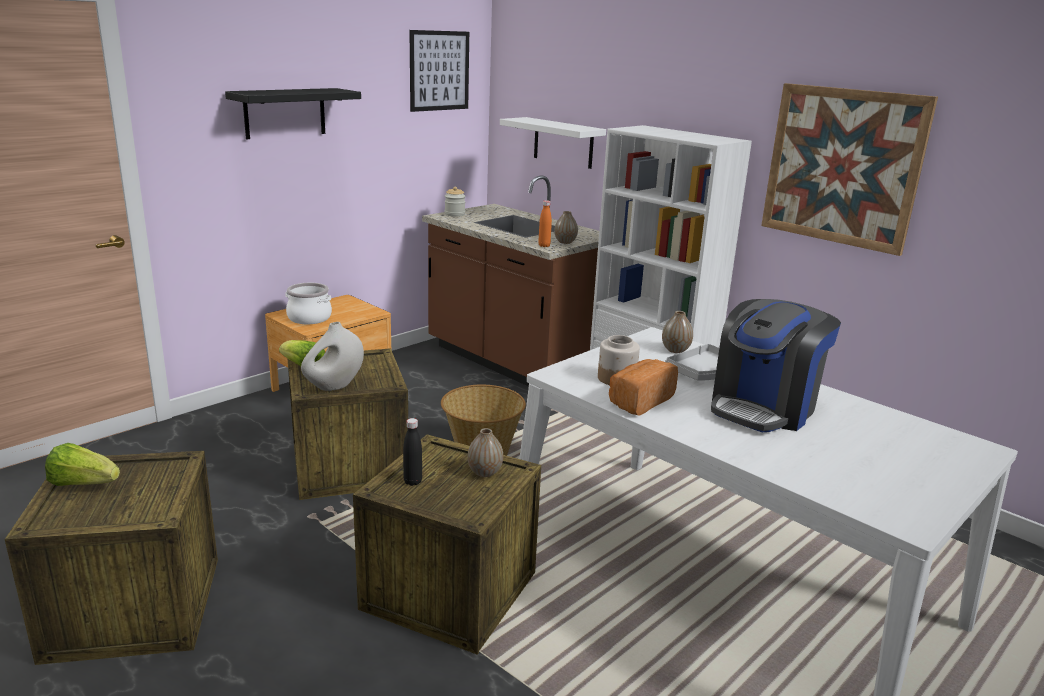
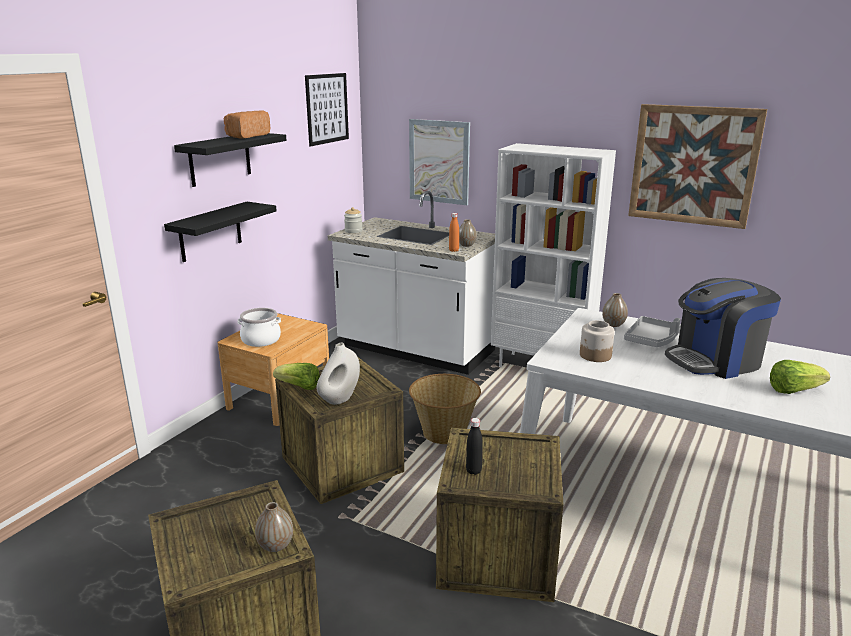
camera: 15 degrees left, 0 degrees up
lettuce [45,443,120,486] -> lettuce moved to [770,360,830,394]
brown counter [422,175,599,386] -> white counter [328,191,495,375]
vase [468,428,503,477] -> vase moved to [255,502,293,552]
white shelf [500,117,606,169] -> picture [409,119,470,205]
bread [609,359,678,416] -> bread moved to [224,110,270,139]
coffee machine [711,299,841,432] -> coffee machine turned 45 degrees clockwise [665,278,781,379]
none -> black shelf [164,202,277,262]

